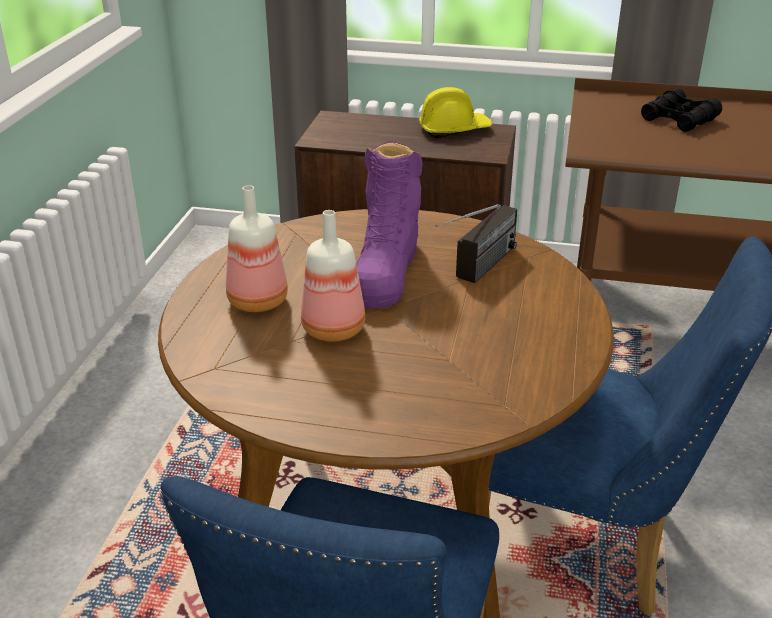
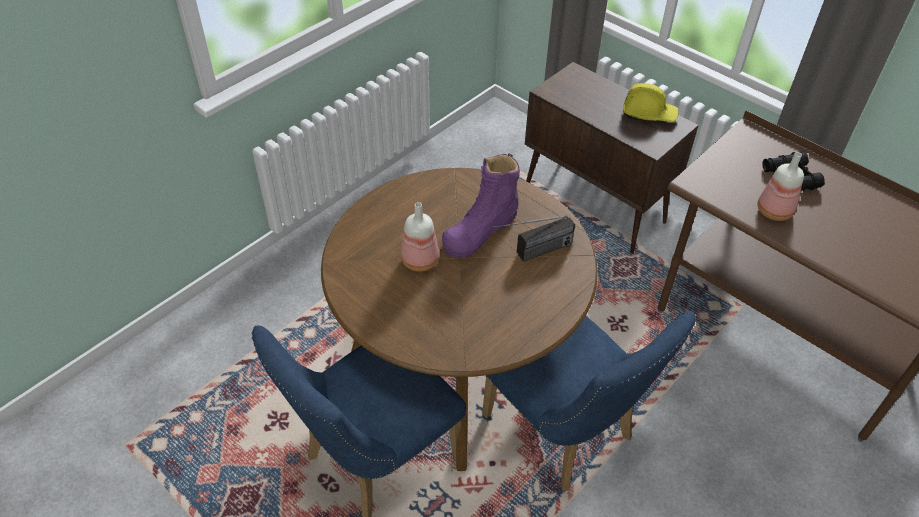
camera: 30 degrees right, 15 degrees up
bottle [226,185,288,312] -> bottle moved to [757,152,804,221]

